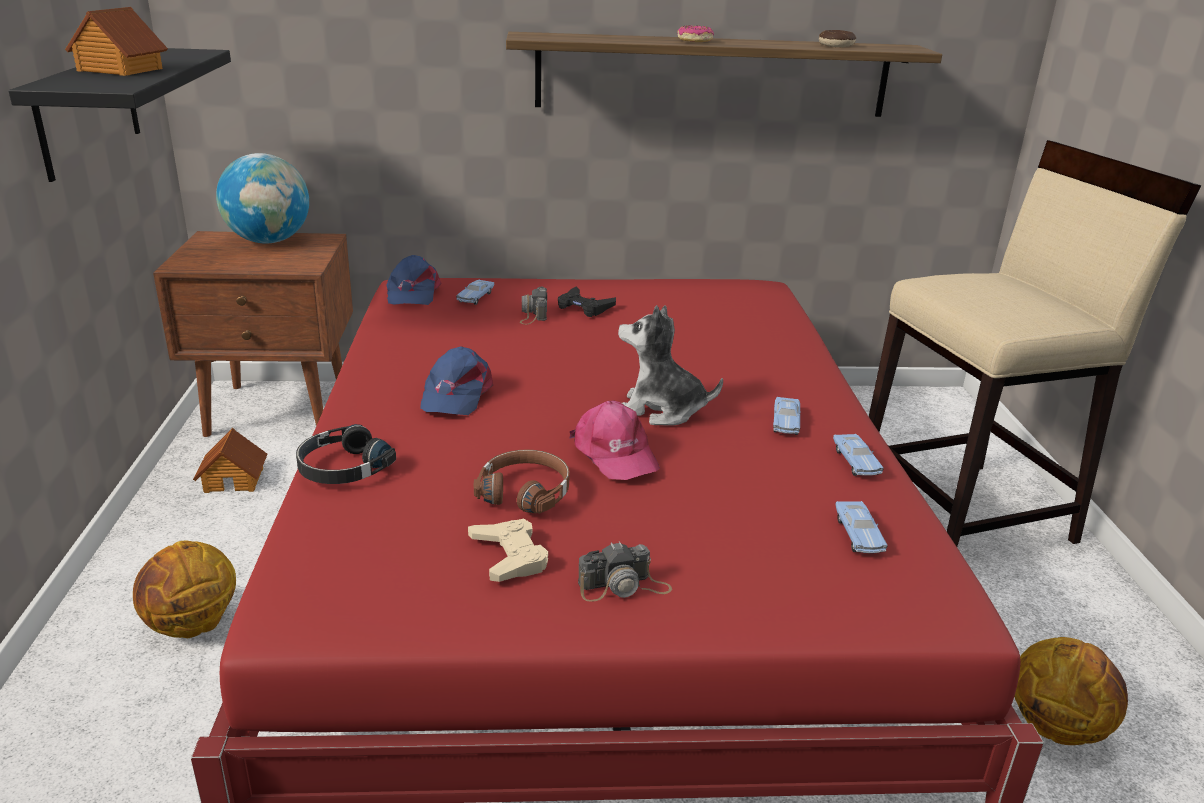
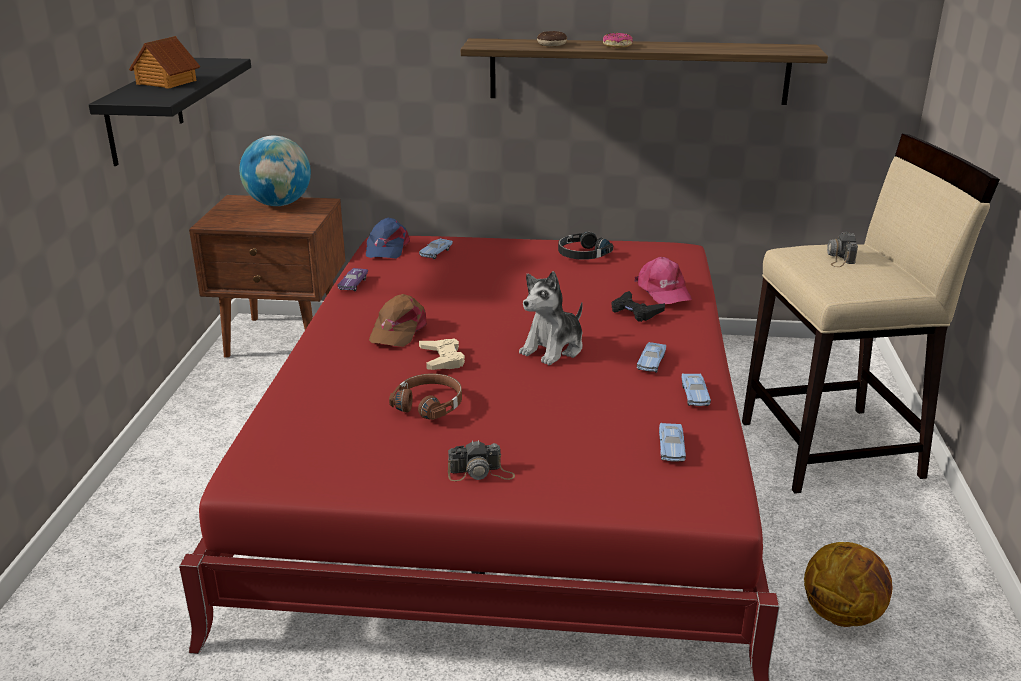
camera: 10 degrees right, 0 degrees up
basketball [133,541,236,638] -> none
toy house [193,428,267,493] -> none
black headphones [296,424,396,484] -> black headphones moved to [558,232,613,260]
blue cap [420,346,493,415] -> brown cap [369,294,427,347]
beige game controller [468,519,548,582] -> beige game controller moved to [419,338,465,370]
camera [520,287,547,324] -> camera moved to [827,231,858,267]
black game controller [558,287,616,317] -> black game controller moved to [612,291,665,322]
pink cap [569,401,660,480] -> pink cap moved to [634,257,692,304]
plush toy [618,305,723,426] -> plush toy turned 75 degrees counterclockwise [519,271,583,365]
donut [819,30,856,47] -> donut moved to [537,31,567,46]
none -> purple toy car [337,268,368,291]

